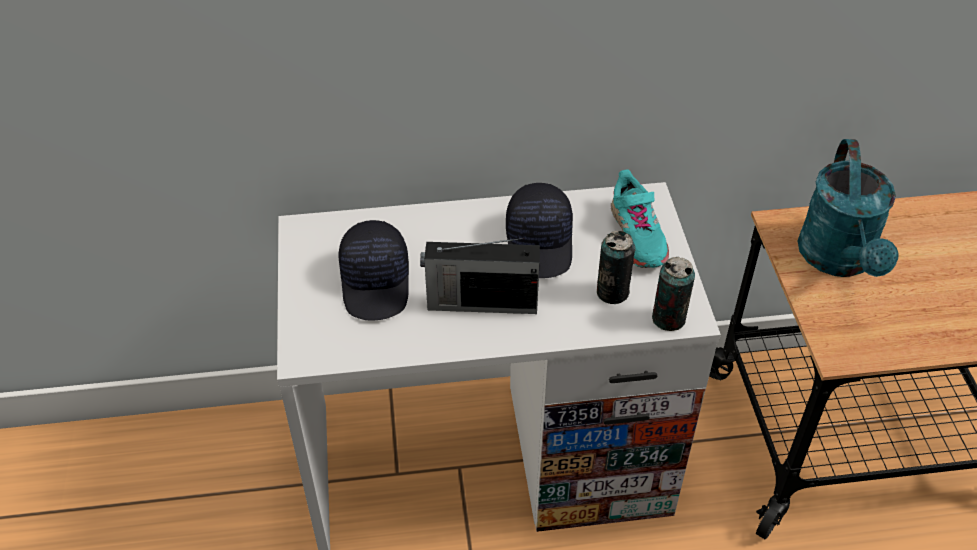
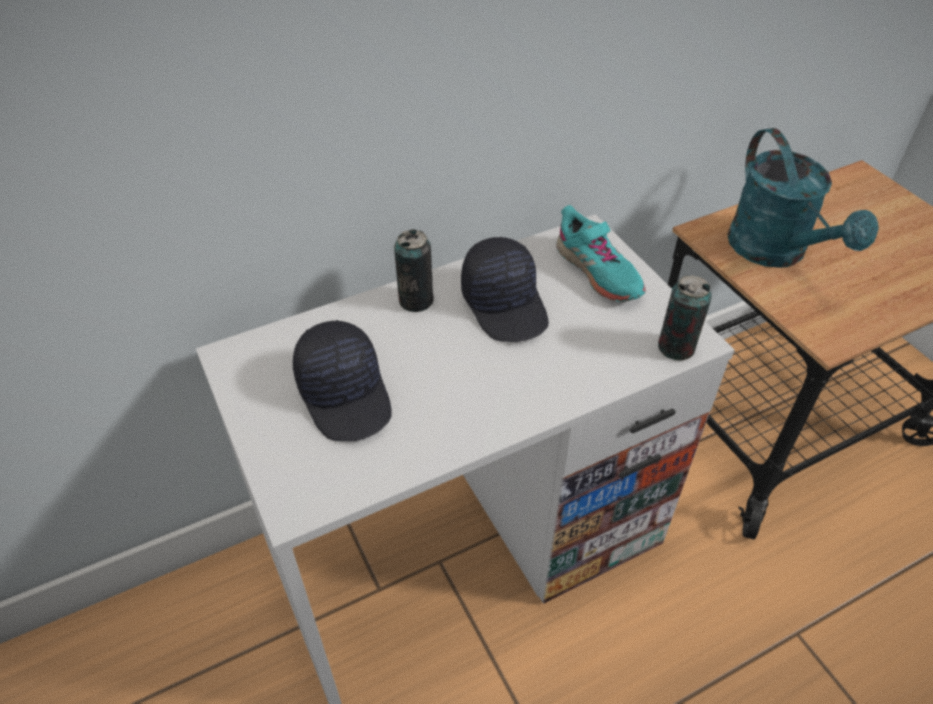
camera: 20 degrees left, 0 degrees up
radio [420,238,540,314] -> none
can [597,231,635,304] -> can moved to [394,229,434,312]

